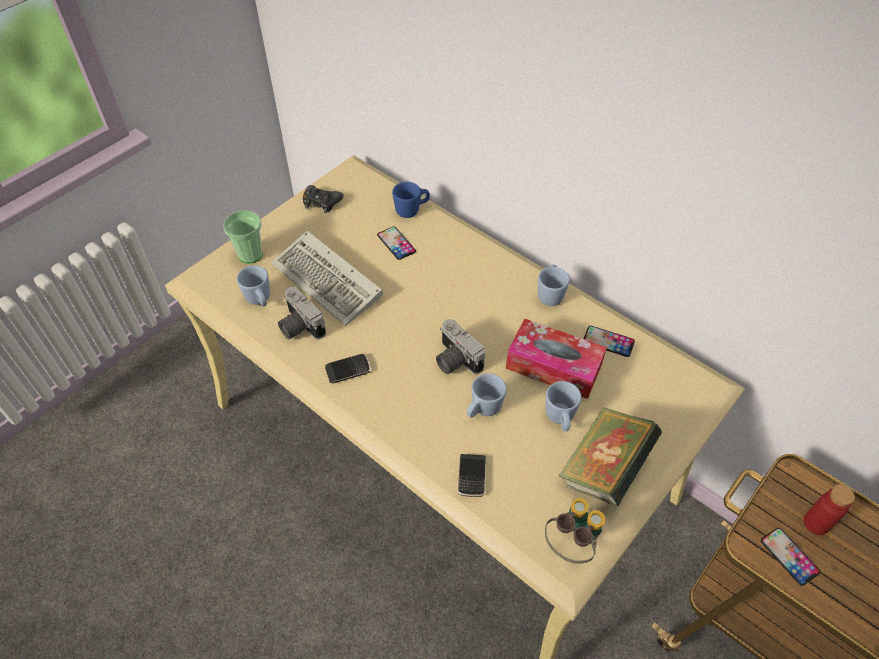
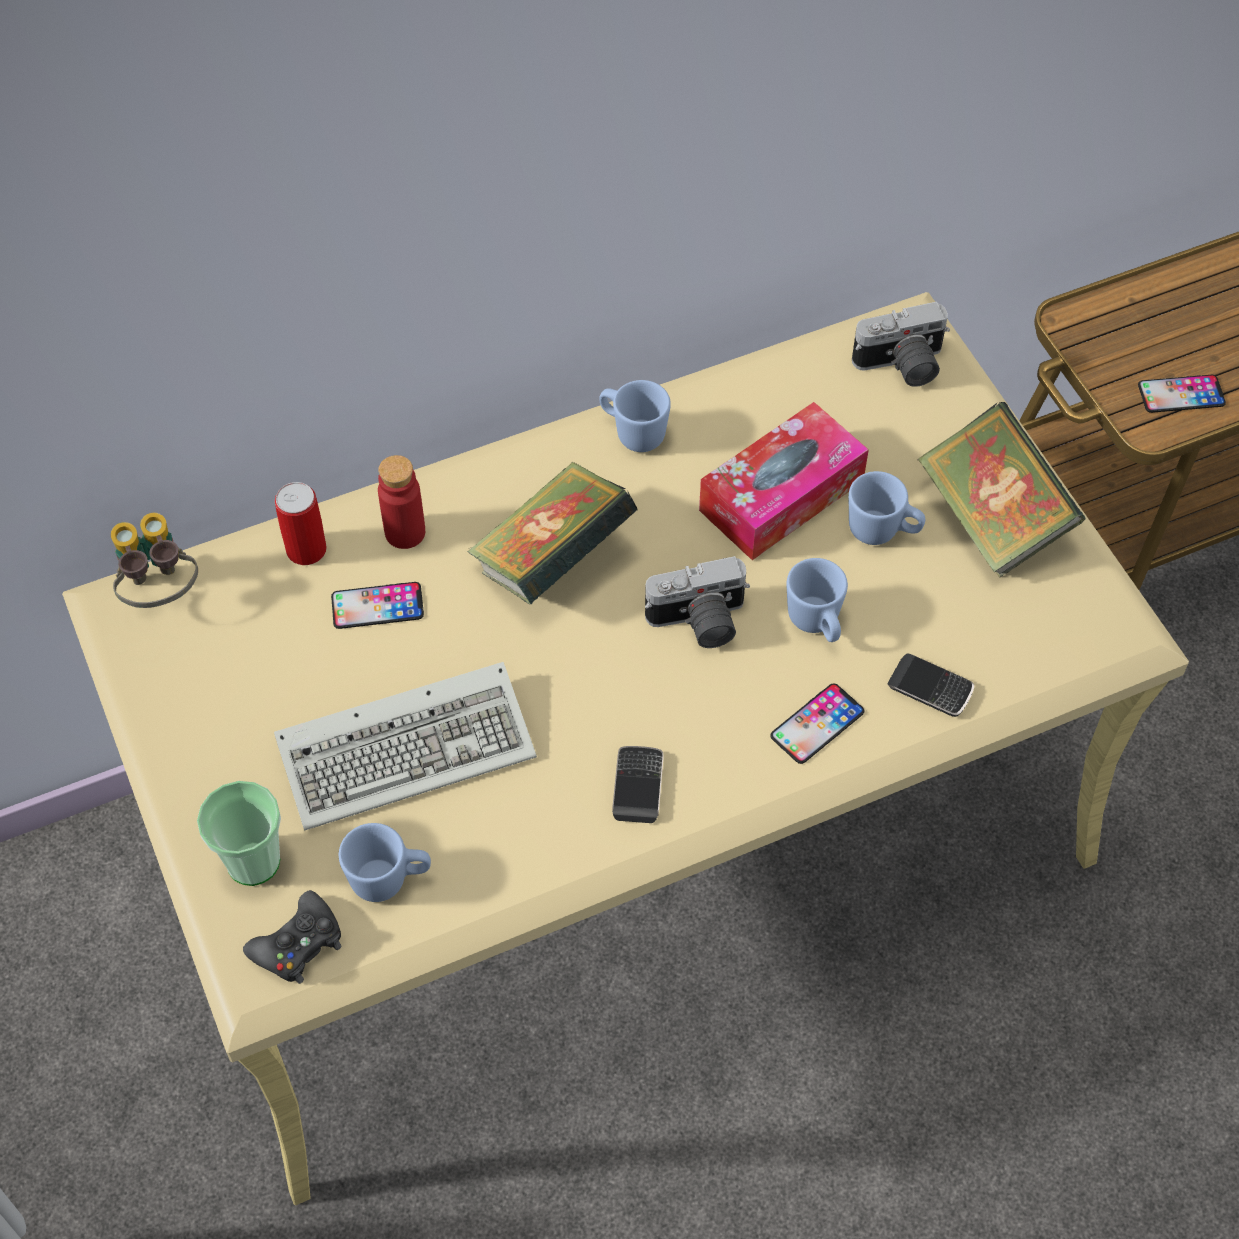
camera: 65 degrees left, 5 degrees up
camera [278,287,326,340] -> camera moved to [852,302,950,387]
black game controller [303,185,343,213] -> black game controller moved to [243,890,342,984]
blue mug [392,182,430,218] -> can [275,482,327,565]
binoculars [545,498,605,564] -> binoculars moved to [111,513,198,608]
phone [584,326,635,357] -> phone moved to [770,683,864,764]
red bottle [803,484,855,535] -> red bottle moved to [378,455,425,549]
none -> book [467,462,637,604]

